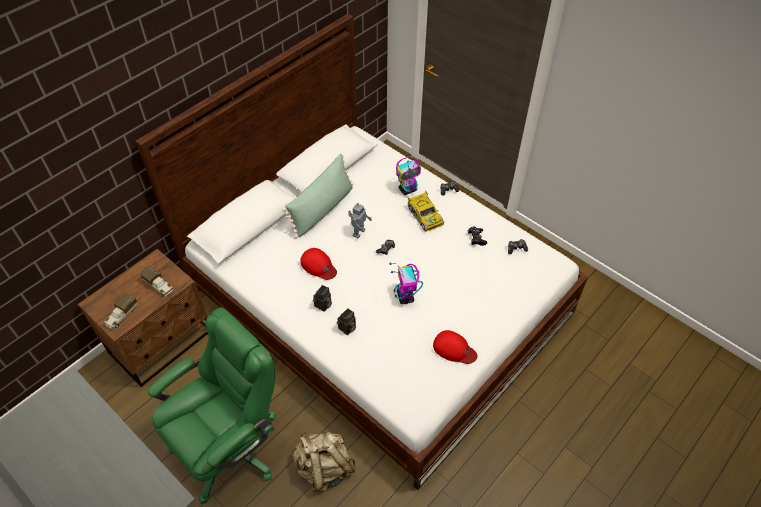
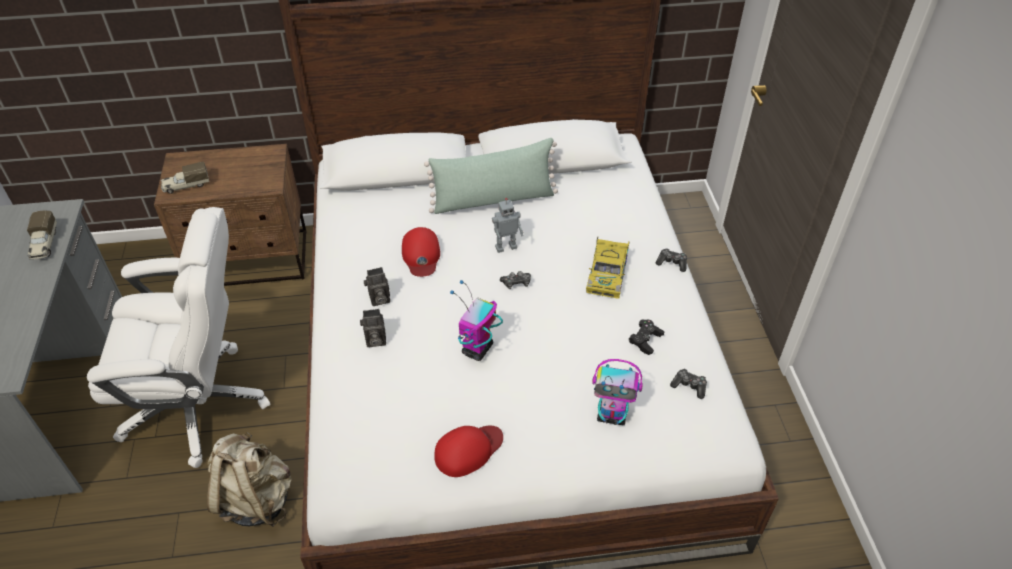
camera: 40 degrees right, 5 degrees down
toy truck [140,265,174,296] -> toy truck moved to [27,211,57,260]
green office chair [148,307,276,504] -> white office chair [87,207,270,468]
toy robot [396,157,421,195] -> toy robot moved to [592,359,643,425]
red cap [433,330,478,364] -> red cap turned 105 degrees counterclockwise [434,426,503,477]

